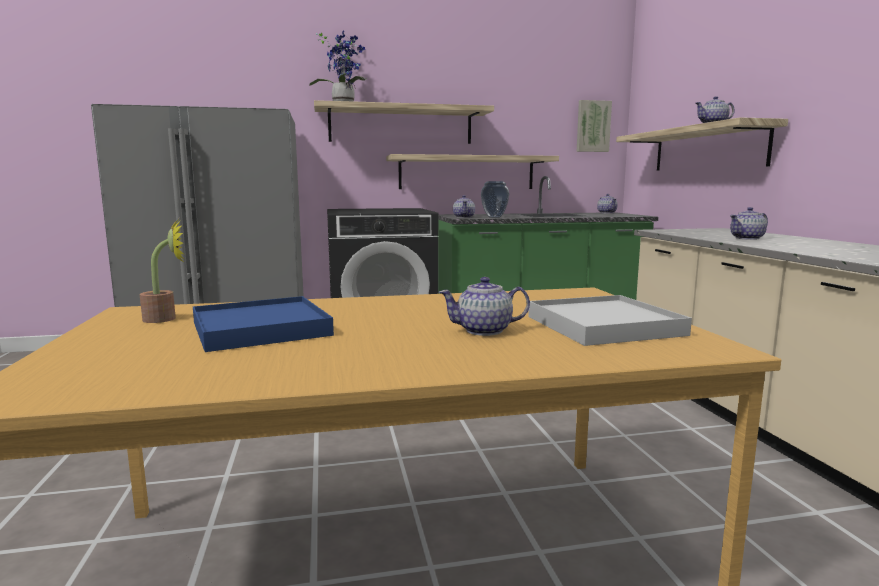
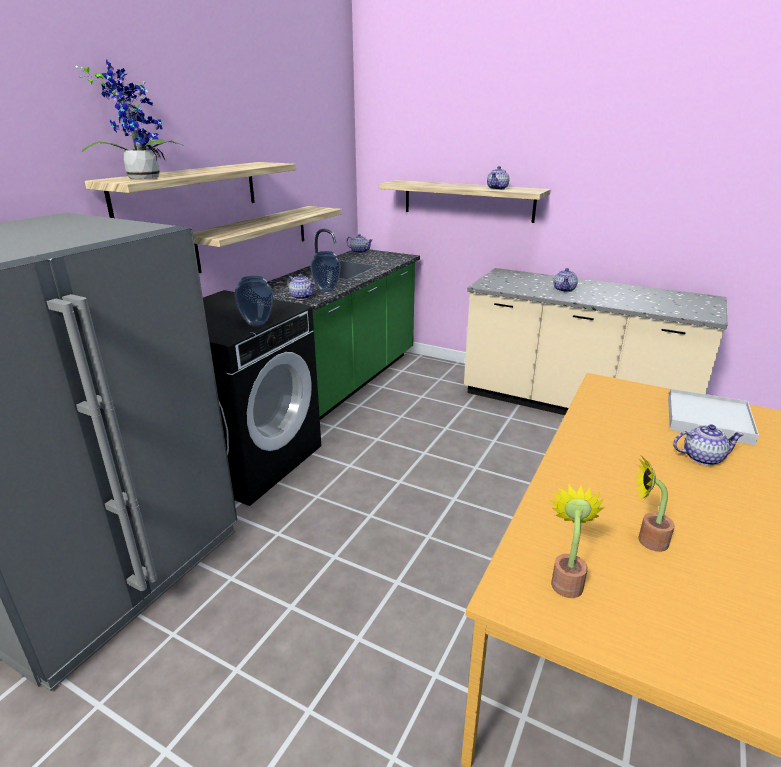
camera: 50 degrees left, 15 degrees up
blue tray [193,296,334,352] -> potted plant [635,457,675,552]
teapot [439,277,530,336] -> teapot turned 120 degrees counterclockwise [674,424,744,465]
picture [577,100,612,152] -> none
none -> vase [234,276,273,326]

